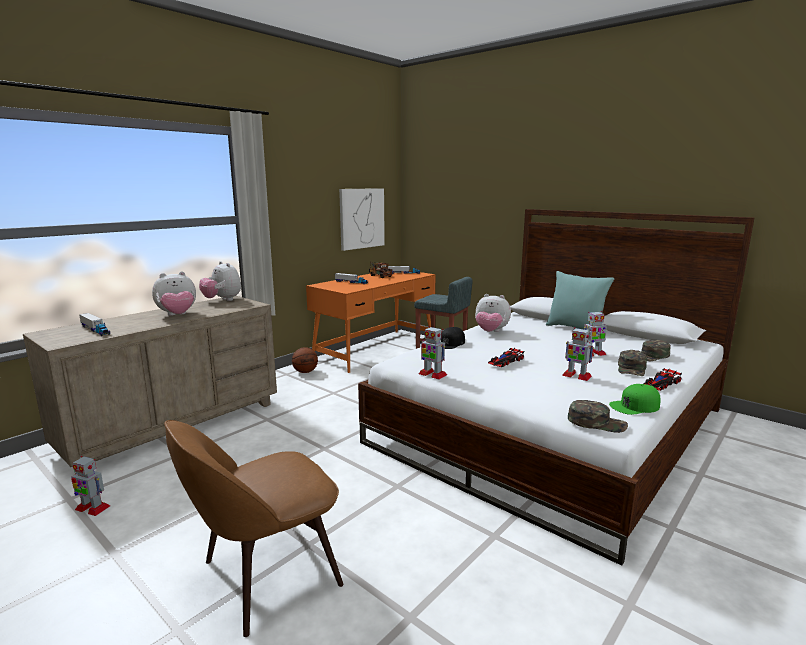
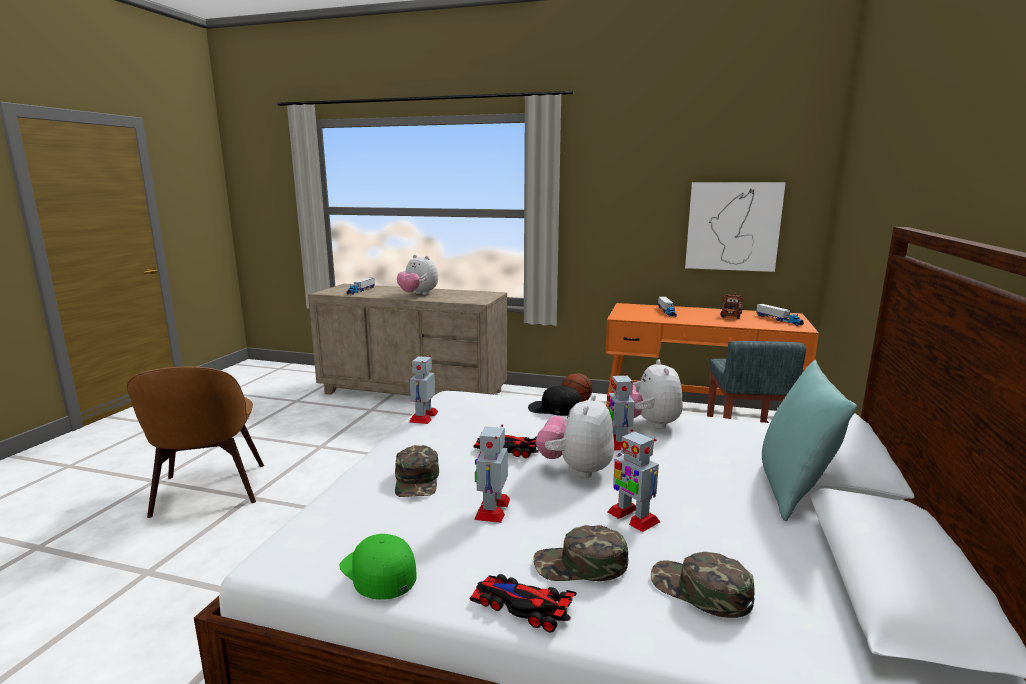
camera: 65 degrees right, 0 degrees up
toy robot [71,456,110,516] -> toy robot moved to [607,373,635,451]
brown chair [164,420,344,637] -> brown chair turned 135 degrees counterclockwise [127,367,264,518]
plush toy [199,261,241,301] -> plush toy moved to [536,394,614,478]
green cap [568,400,628,433] -> green cap moved to [395,445,439,497]

